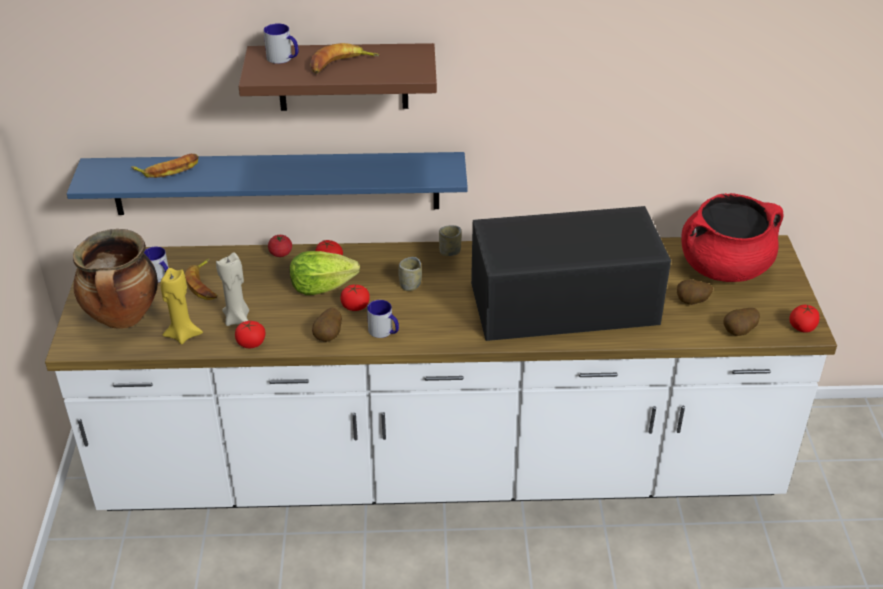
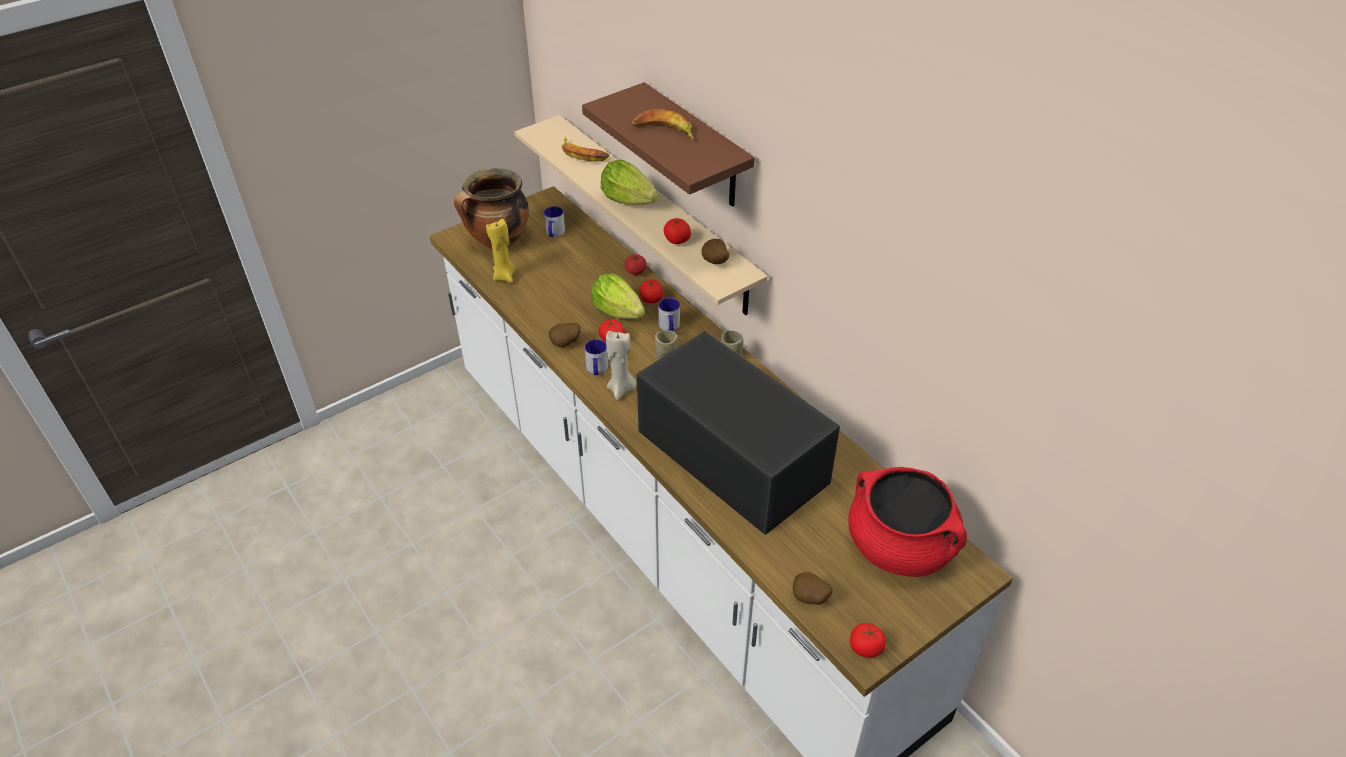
camera: 55 degrees right, 5 degrees up
blue shelf [67,152,468,215] -> beige shelf [515,115,767,315]
banana [185,259,217,300] -> none
beige candle [216,253,249,326] -> beige candle moved to [606,331,636,400]
tomato [235,321,265,348] -> tomato moved to [664,218,691,244]
mug [264,23,298,64] -> mug moved to [658,298,680,331]
potato [677,279,713,305] -> potato moved to [702,239,729,264]
none -> lettuce [601,159,658,205]

